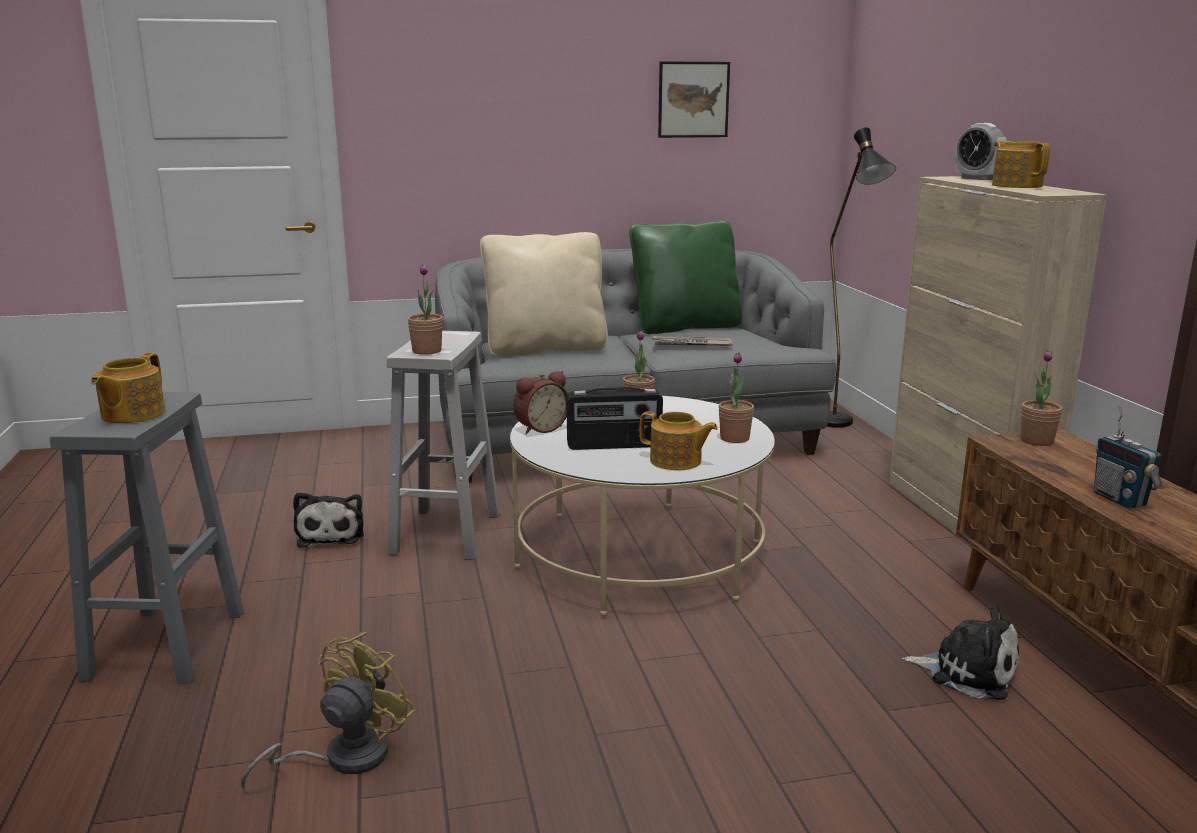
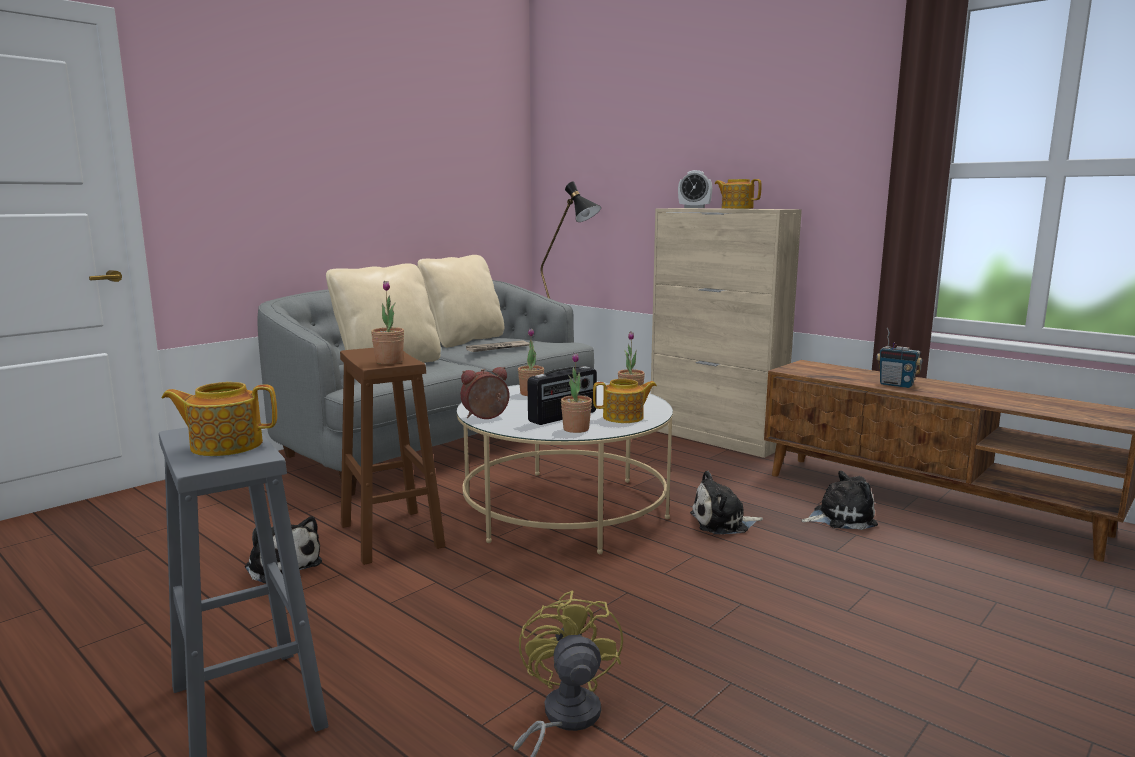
camera: 35 degrees left, 5 degrees down
teapot [91,353,165,423] -> teapot turned 105 degrees clockwise [162,382,277,456]
white stool [387,331,500,560] -> brown stool [340,348,445,565]
alarm clock [513,371,568,434] -> alarm clock turned 135 degrees counterclockwise [460,367,509,419]
green pillow [629,221,742,334] -> beige pillow [417,255,504,348]
picture [658,61,730,138] -> none
potted plant [1020,350,1062,446] -> potted plant moved to [561,353,592,433]
none -> plush toy [690,471,763,534]

